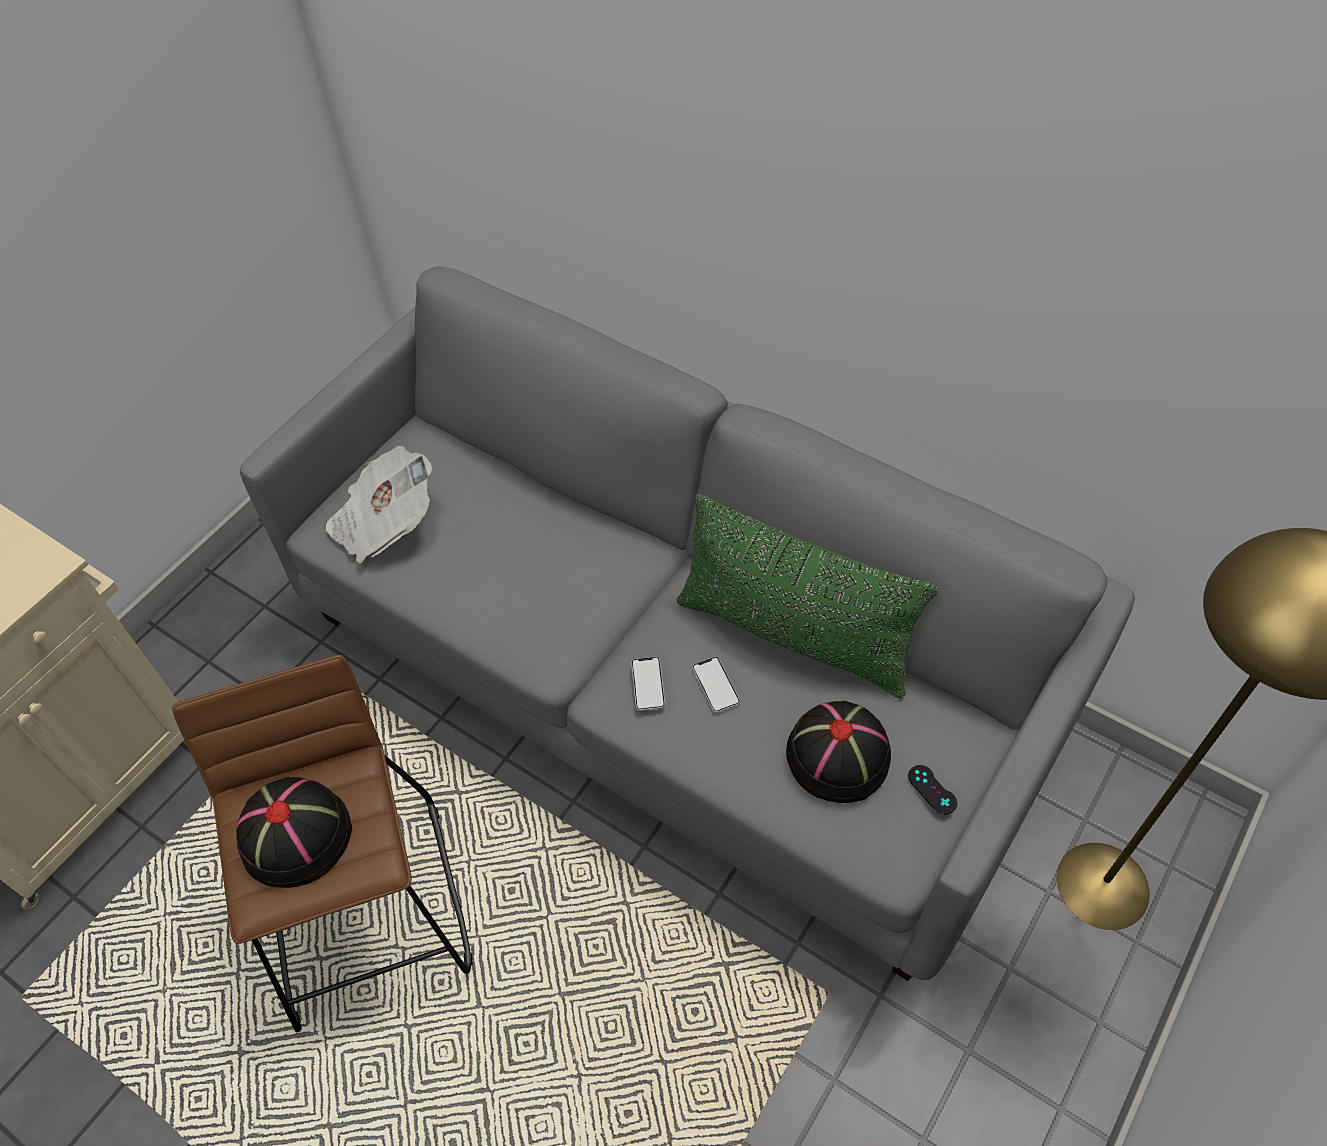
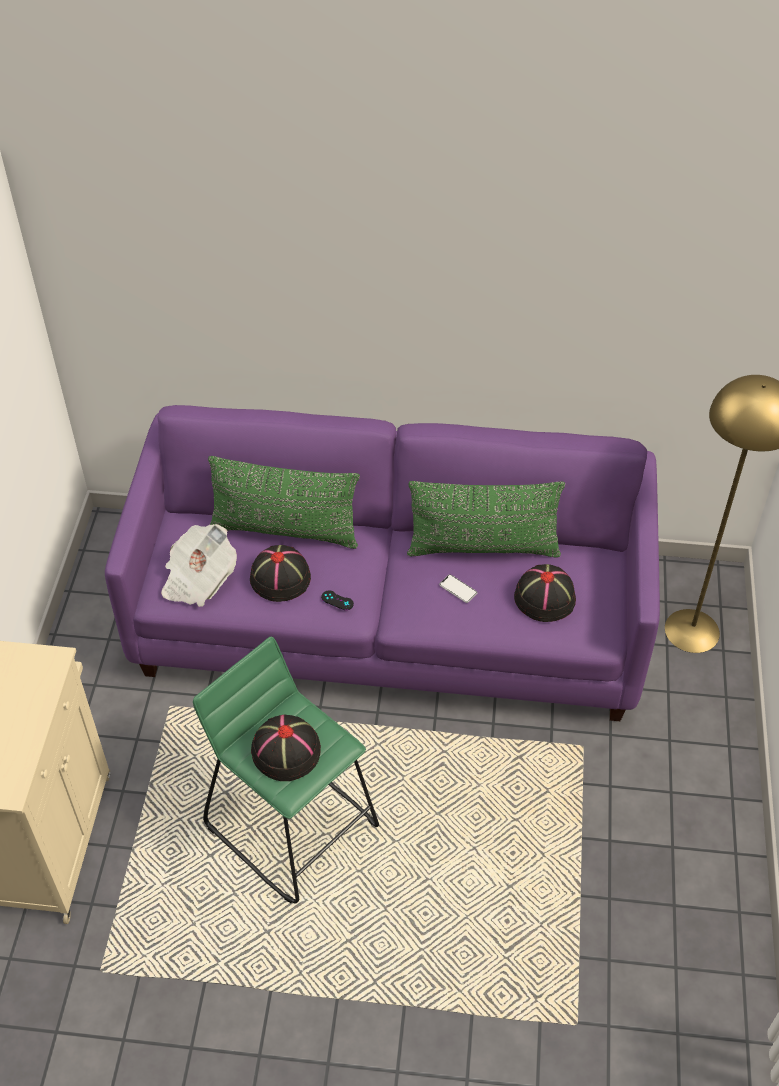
camera: 30 degrees left, 5 degrees down
brown stool [172,655,472,1032] -> green stool [193,637,379,903]
grey sofa [240,266,1135,981] -> purple sofa [105,405,660,721]
phone [631,657,666,711] -> none
black game controller [908,765,957,814] -> black game controller moved to [321,590,354,610]
none -> green pillow [208,456,360,549]
none -> black hat [250,545,311,602]

